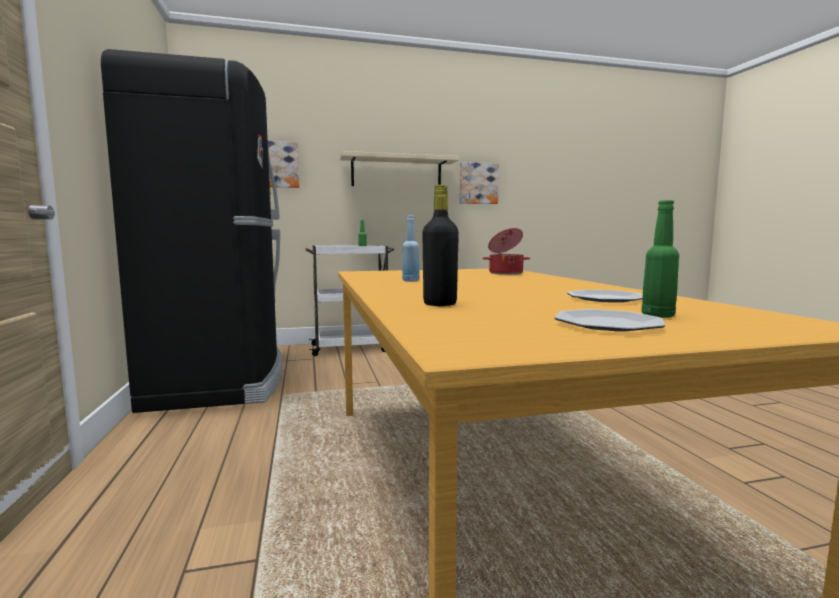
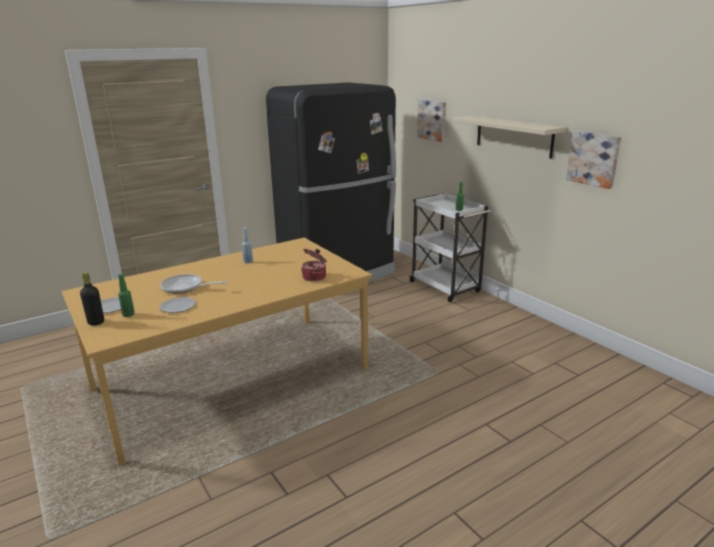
camera: 70 degrees right, 15 degrees up
black bottle [422,185,459,306] -> black bottle moved to [80,272,104,326]
none -> frying pan [160,274,228,294]

